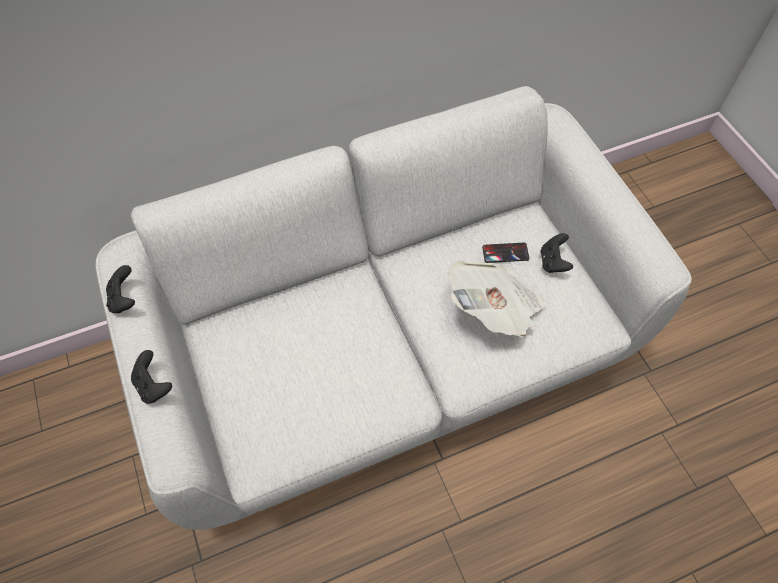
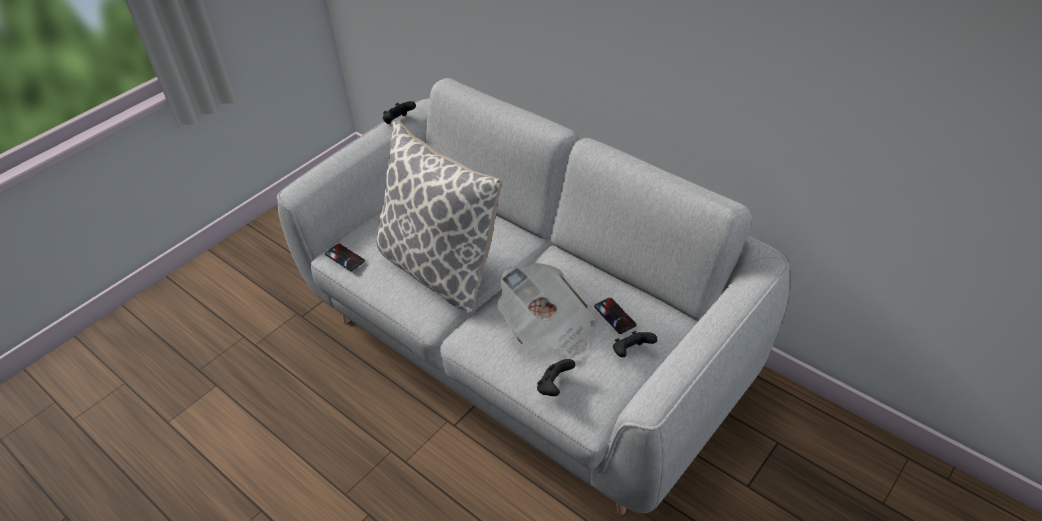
camera: 65 degrees right, 15 degrees down
black game controller [131,350,172,404] -> black game controller moved to [537,359,576,396]
none -> phone [325,244,365,271]
none -> pillow [376,121,502,313]

